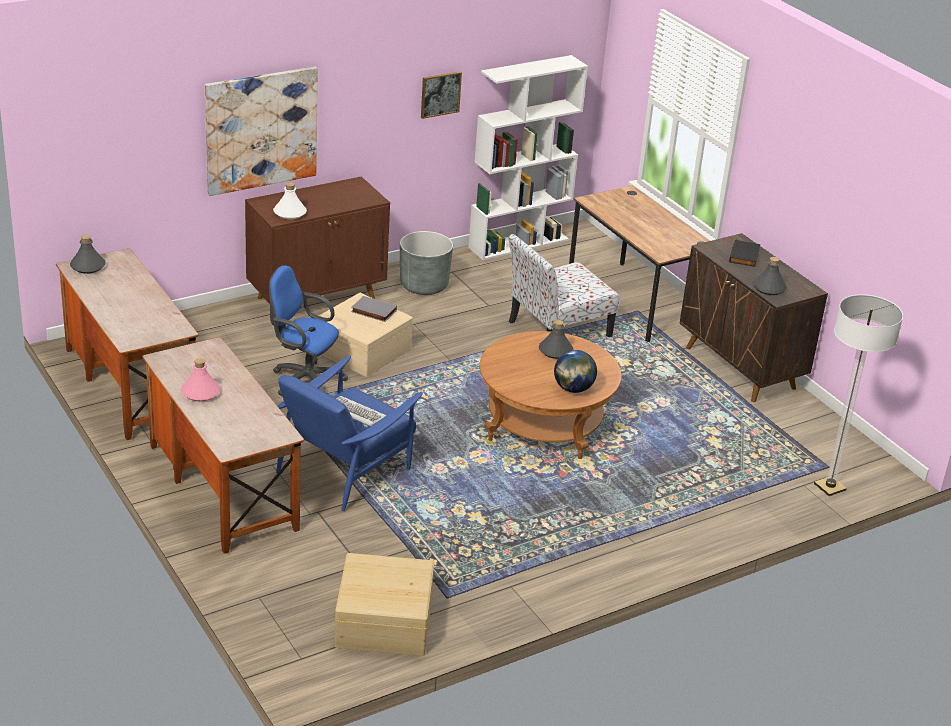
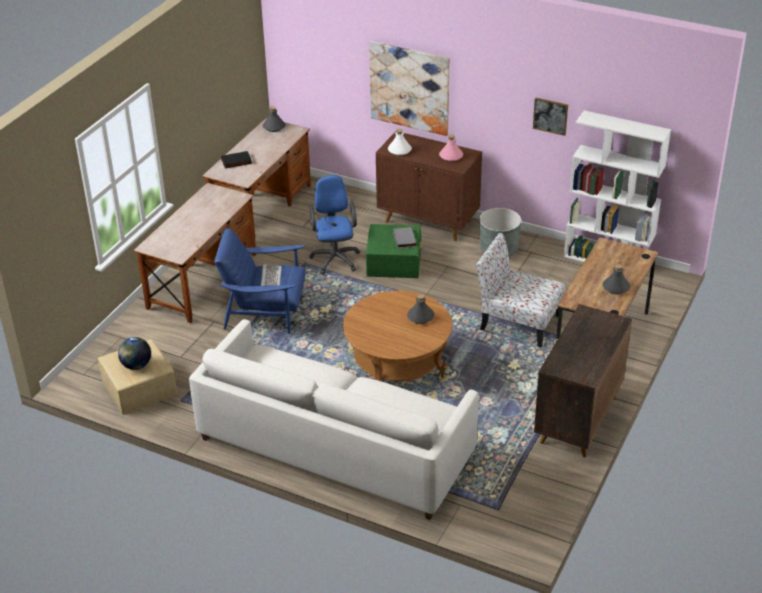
camera: 60 degrees right, 5 degrees up
pink bottle [181,358,221,402] -> pink bottle moved to [439,134,463,161]
beige storage box [319,293,413,377] -> green storage box [366,224,421,278]
globe [554,350,597,393] -> globe moved to [118,337,151,370]
black book [729,240,761,267] -> black book moved to [221,151,252,169]
grey bottle [752,257,787,295] -> grey bottle moved to [603,264,630,294]
floor lamp [814,294,903,496] -> none
none -> white sofa [189,319,479,520]

